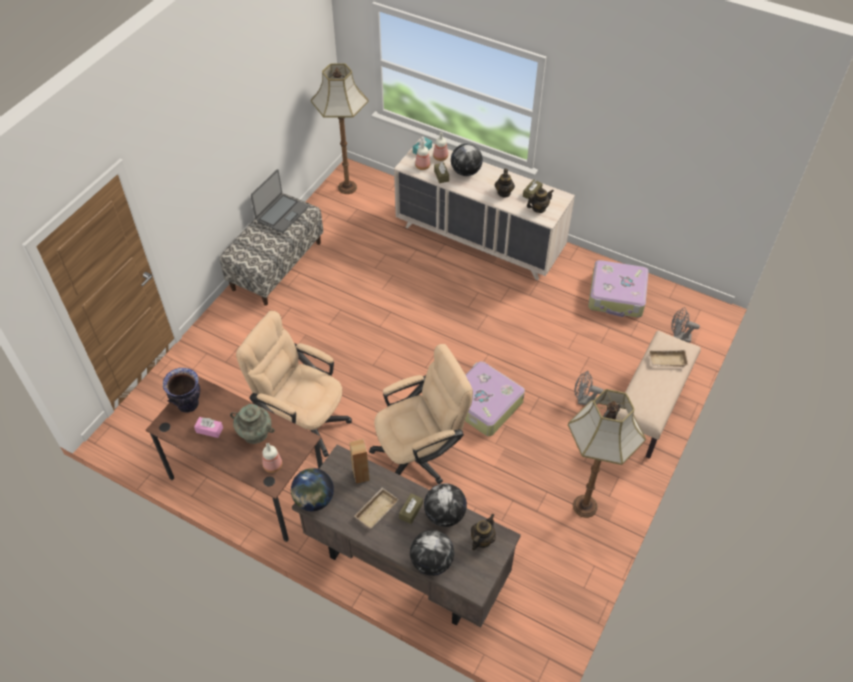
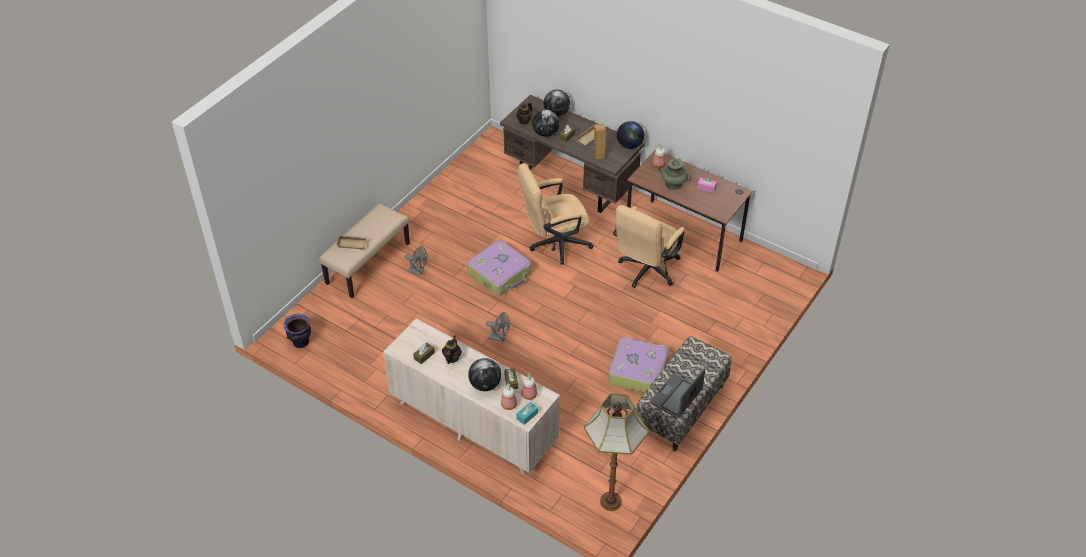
camera: 175 degrees left, 5 degrees down
vase [163,368,200,413] -> vase moved to [284,314,311,348]
beige office chair [236,311,352,457] -> beige office chair turned 90 degrees clockwise [613,205,684,288]
teapot [527,188,554,213] -> none
floor lamp [568,389,646,518] -> none
suitcase [588,260,649,317] -> suitcase moved to [608,337,669,393]
grey fan [671,307,700,343] -> grey fan moved to [486,312,510,342]

